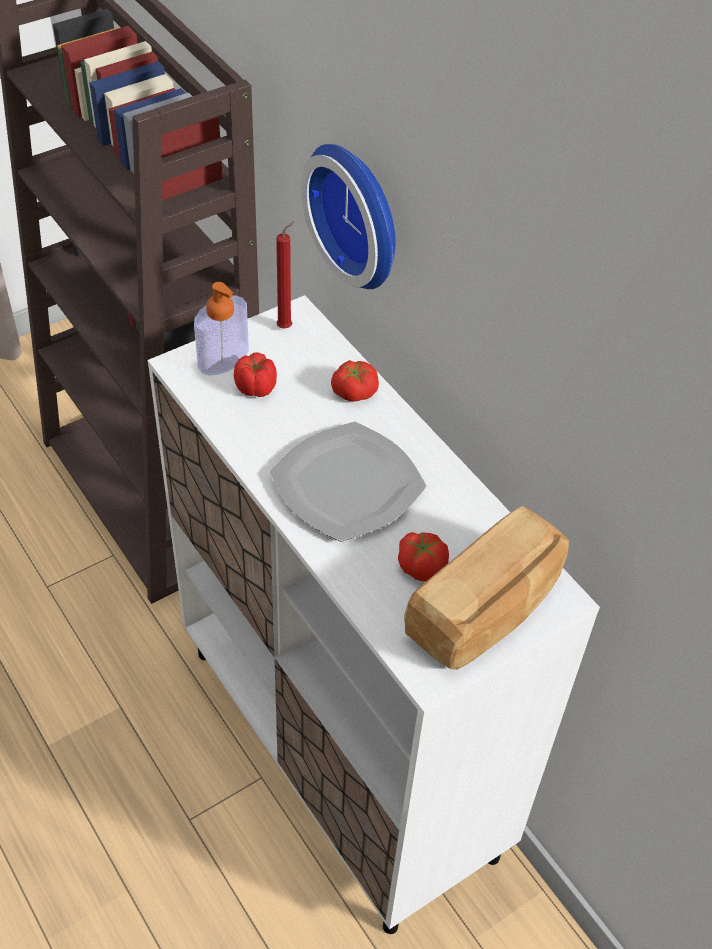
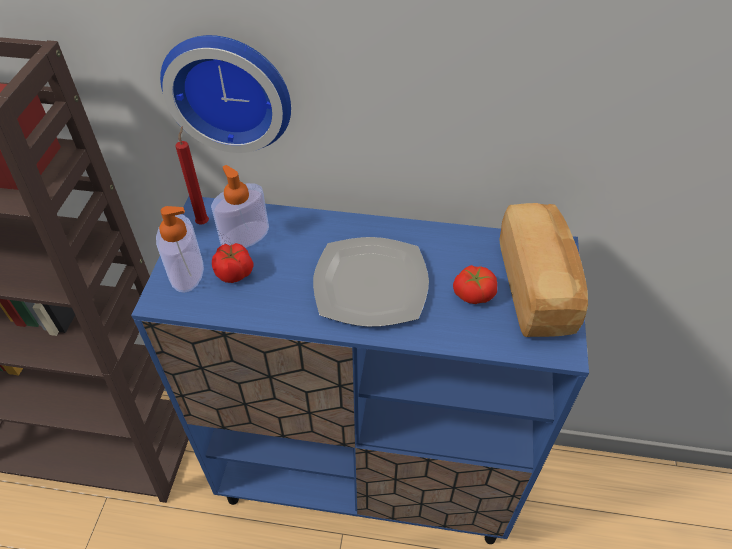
camera: 45 degrees left, 0 degrees up
white cabinet [148,295,600,934] -> blue cabinet [131,196,589,544]
tomato [331,360,379,402] -> none
none -> soap dispenser [211,165,269,248]

